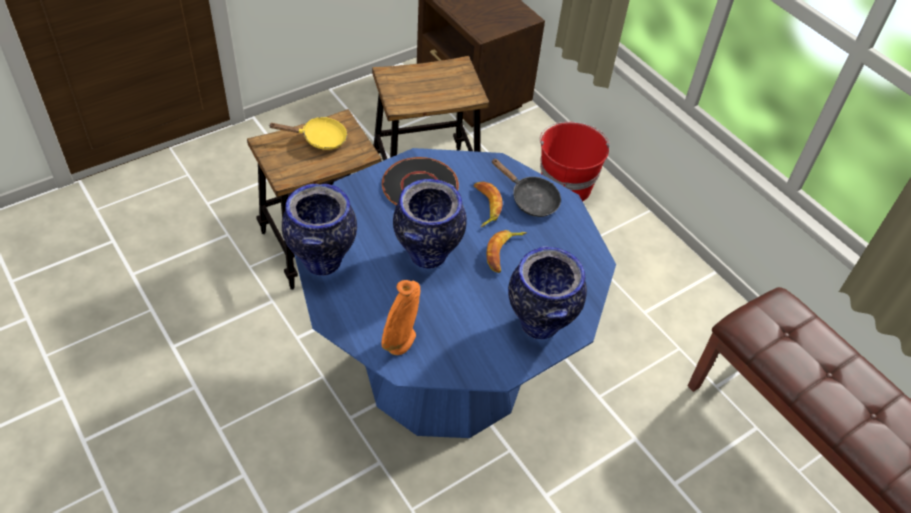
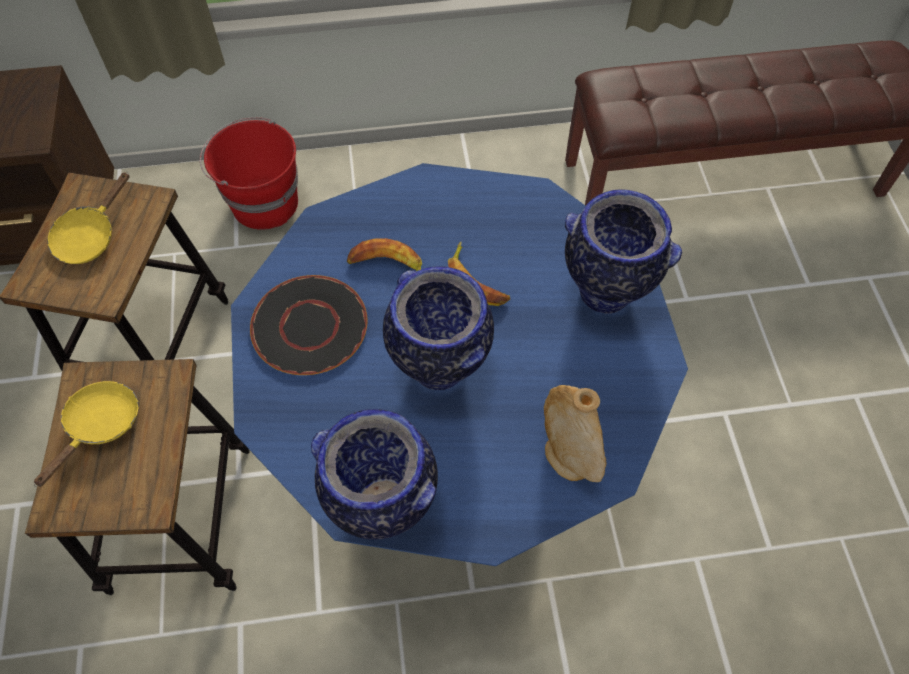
camera: 60 degrees left, 10 degrees up
orange vase [381,280,420,355] -> beige vase [544,385,606,482]
black frying pan [492,159,561,217] -> none
none -> yellow frying pan [48,172,129,264]

